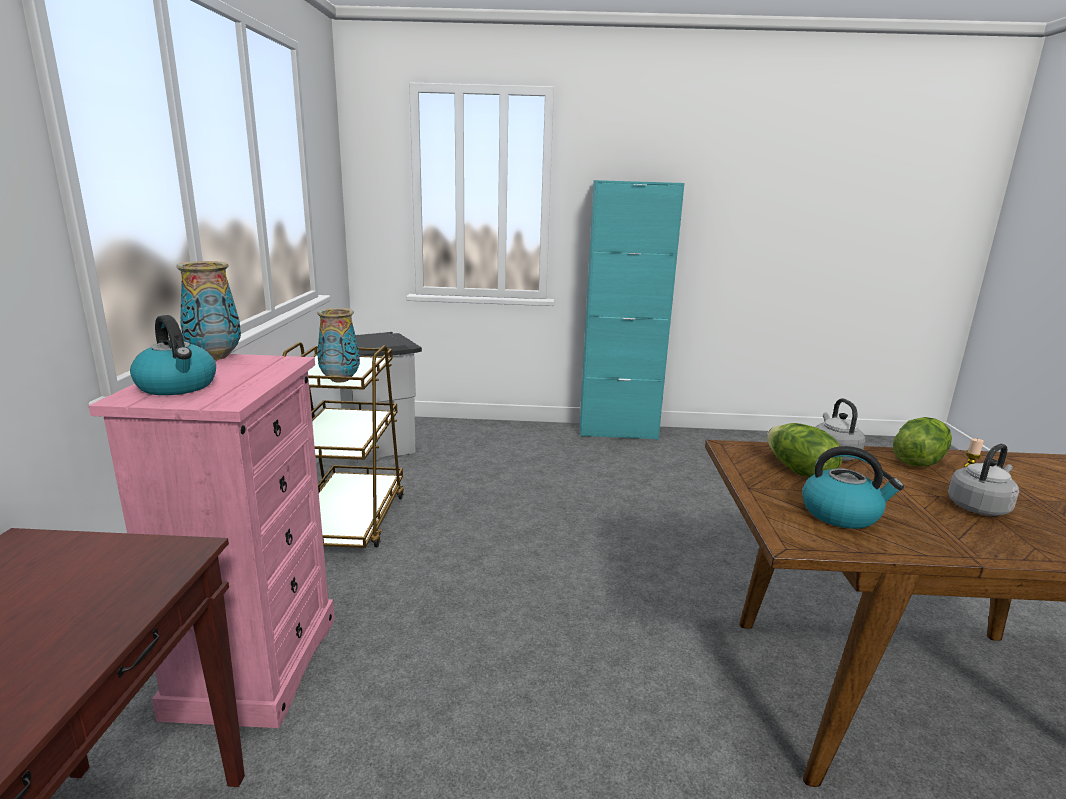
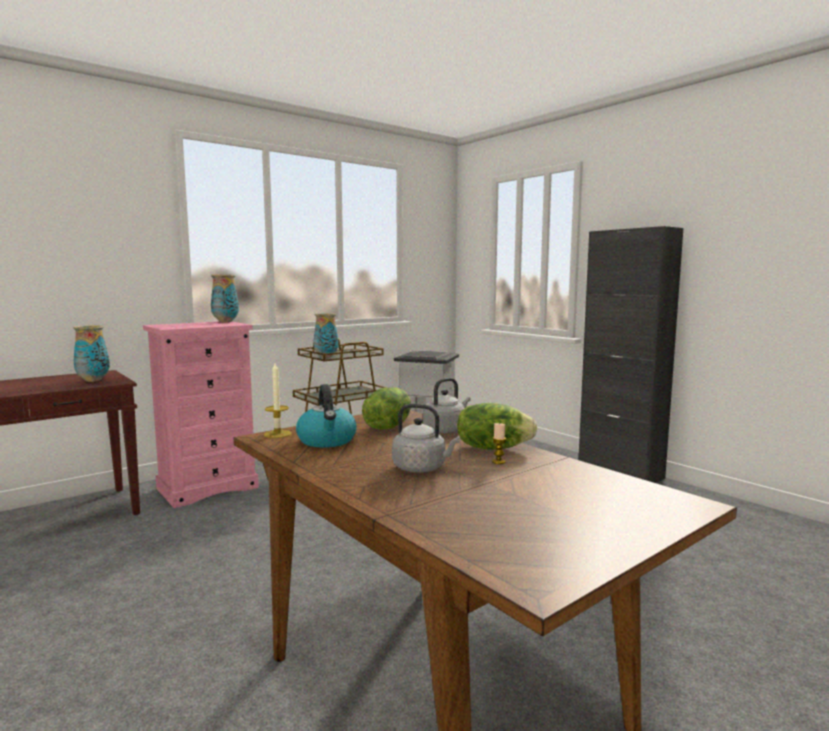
camera: 50 degrees right, 10 degrees down
kettle [130,315,216,395] -> none
turquoise cabinet [580,180,685,440] -> black cabinet [578,226,683,483]
none -> vase [73,325,110,382]
none -> candle [264,363,292,438]

